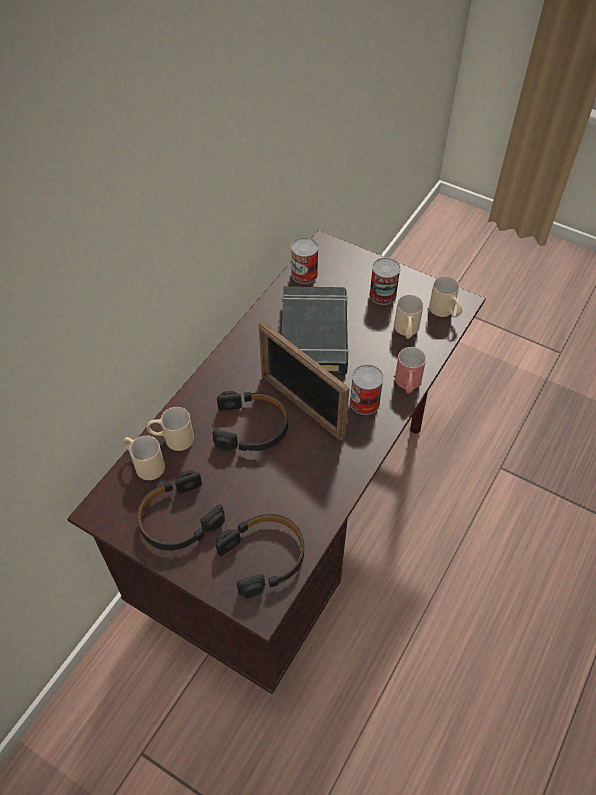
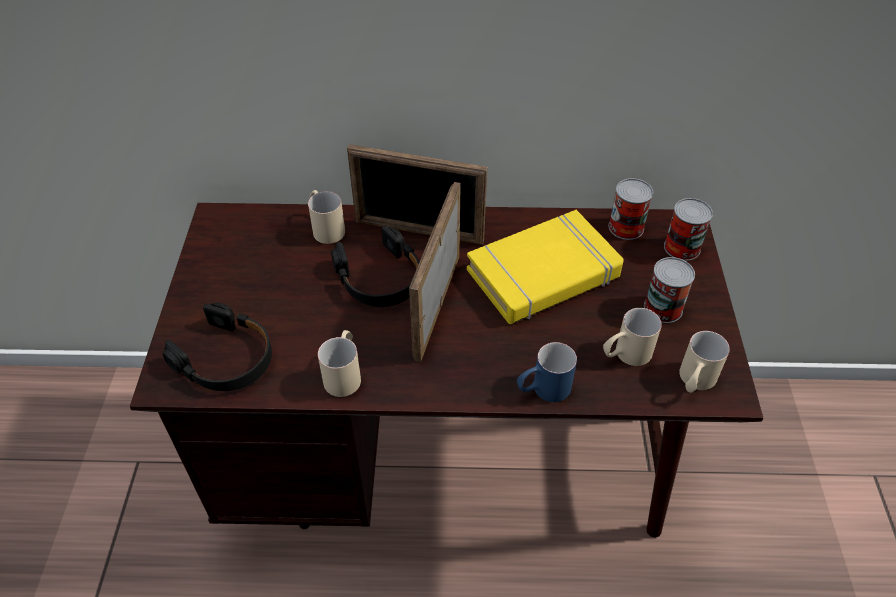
camera: 60 degrees right, 5 degrees down
beige mug [123,436,165,480] -> beige mug moved to [318,330,361,397]
black headphones [137,470,225,550] -> none
black book [282,286,349,375] -> yellow book [467,210,624,324]
can [350,364,384,415] -> can moved to [664,198,713,261]
red mug [395,347,426,393] -> blue mug [517,342,577,402]
none -> picture frame [347,144,488,245]

